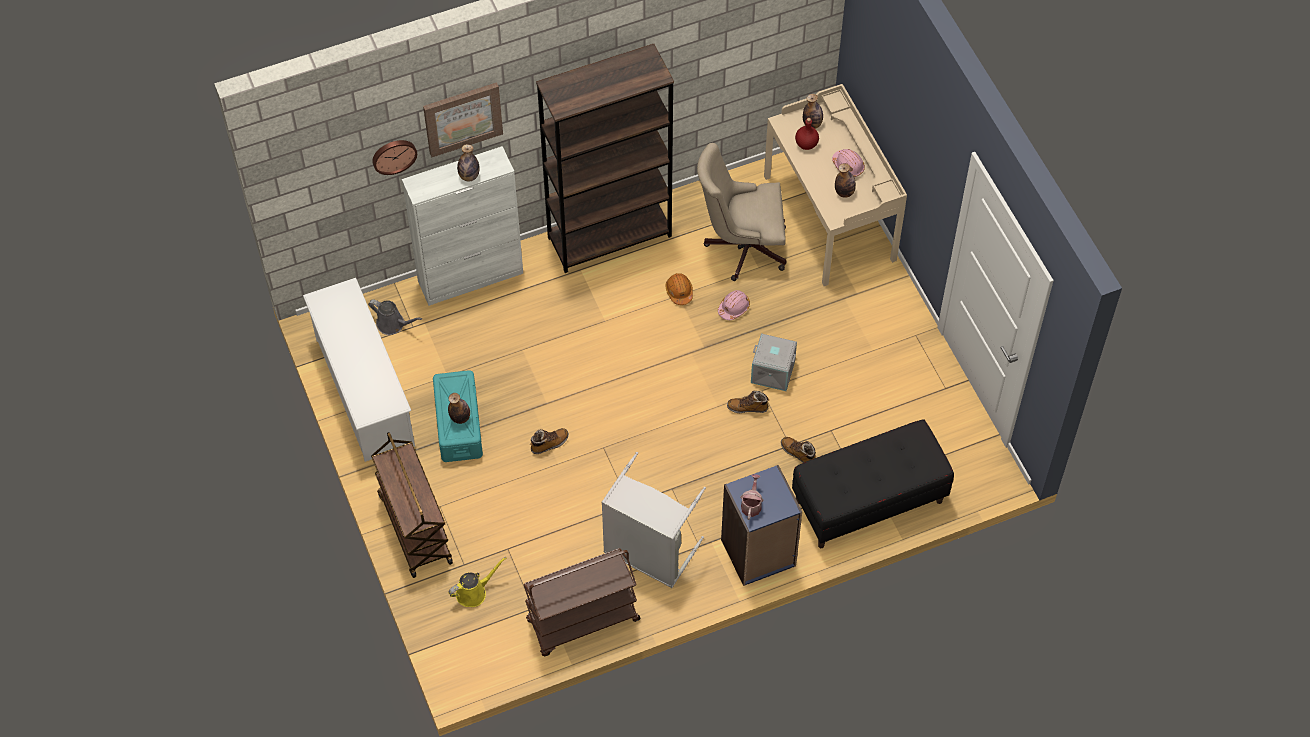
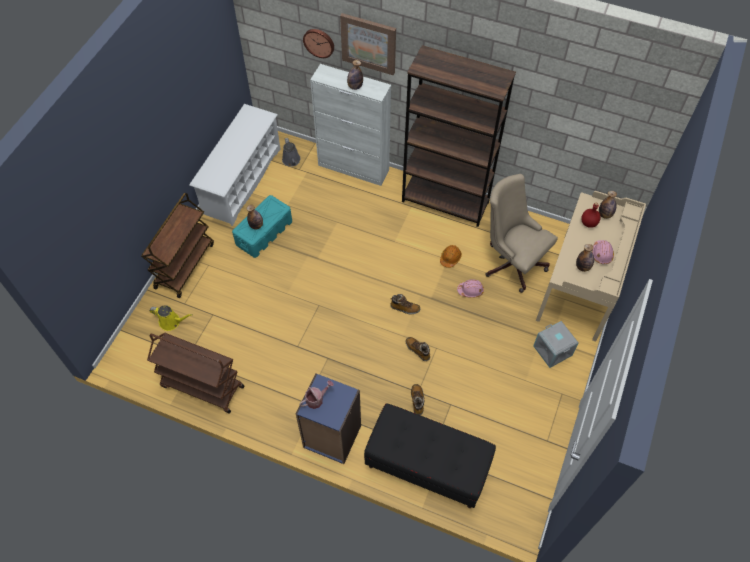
camera: 45 degrees right, 0 degrees up
boot [530,428,569,454] -> boot moved to [390,294,421,314]
grey laundry basket [601,452,706,588] -> none
grey storage box [751,333,797,391] -> grey storage box moved to [533,321,579,368]

